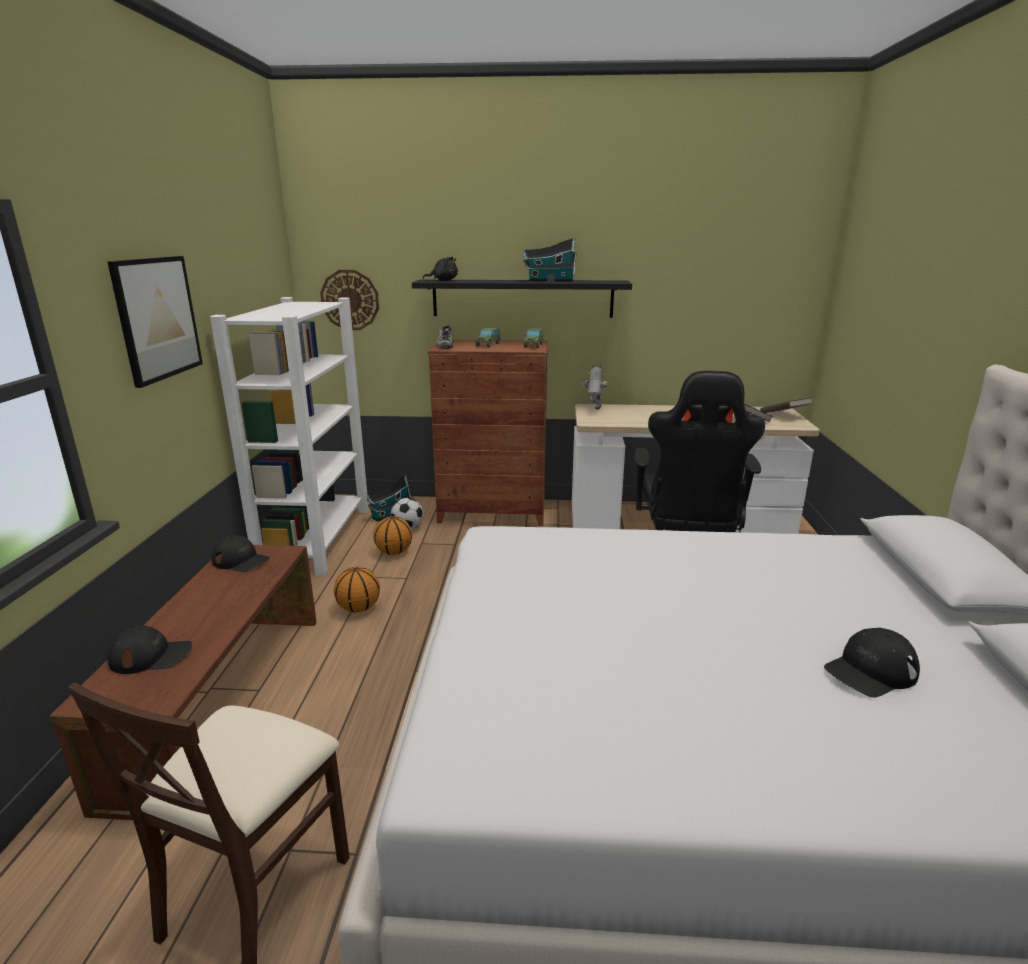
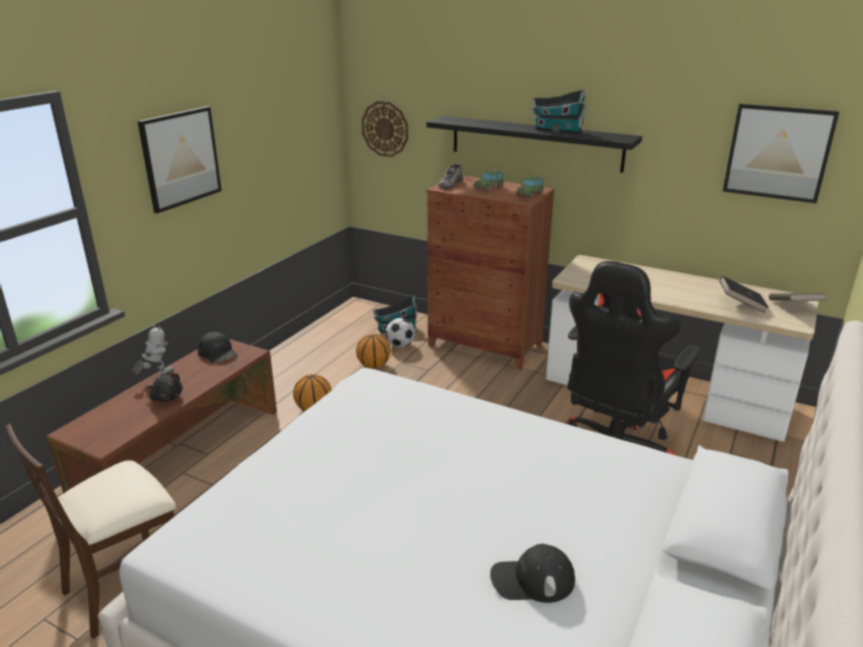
camera: 25 degrees right, 5 degrees up
black cap [107,626,192,674] -> none
white bookcase [210,297,369,576] -> none
black plush toy [423,257,458,281] -> black plush toy moved to [148,373,183,402]
toy robot [583,365,607,409] -> toy robot moved to [132,325,174,376]
none -> picture [723,104,840,203]

